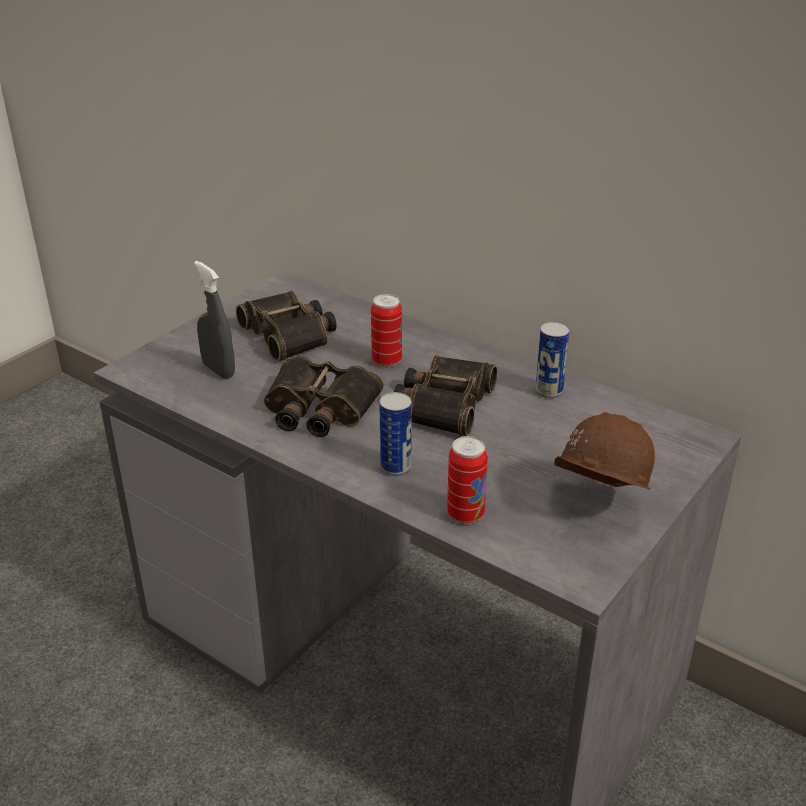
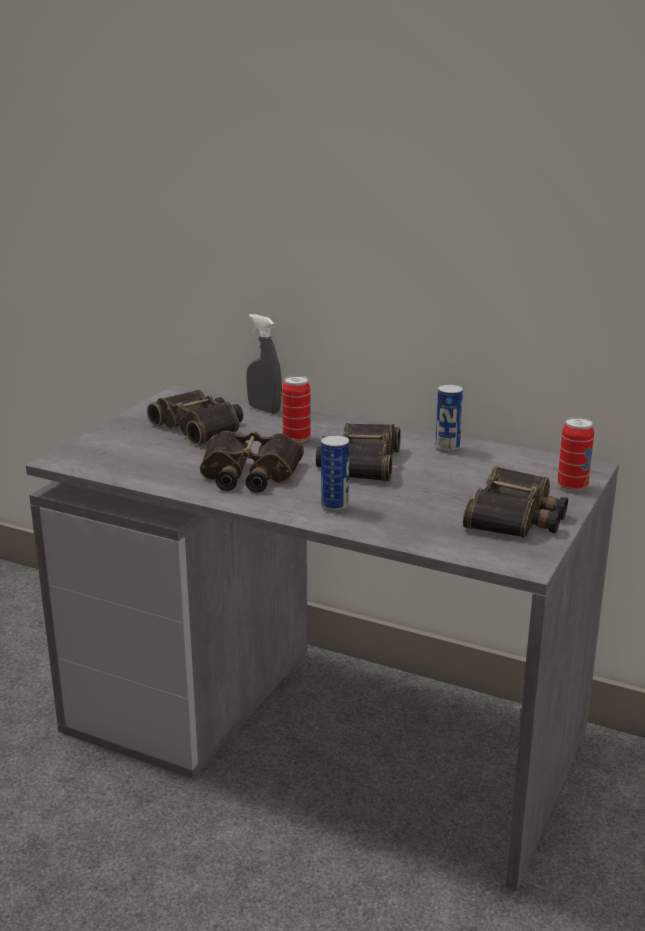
camera: 10 degrees left, 10 degrees down
grey spray bottle [194,261,235,379] -> grey spray bottle moved to [246,314,282,414]
can [447,436,488,524] -> can moved to [558,417,594,492]
brown hard hat [554,412,655,490] -> binoculars [463,466,568,538]

